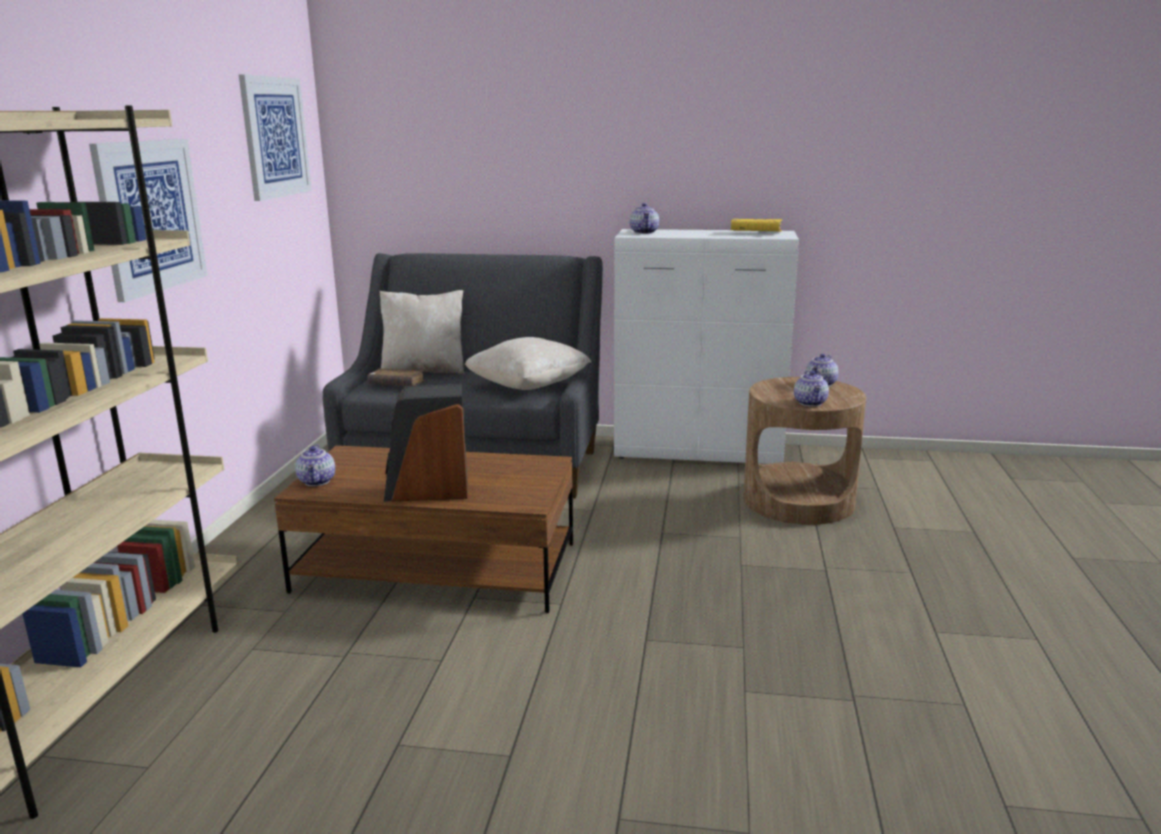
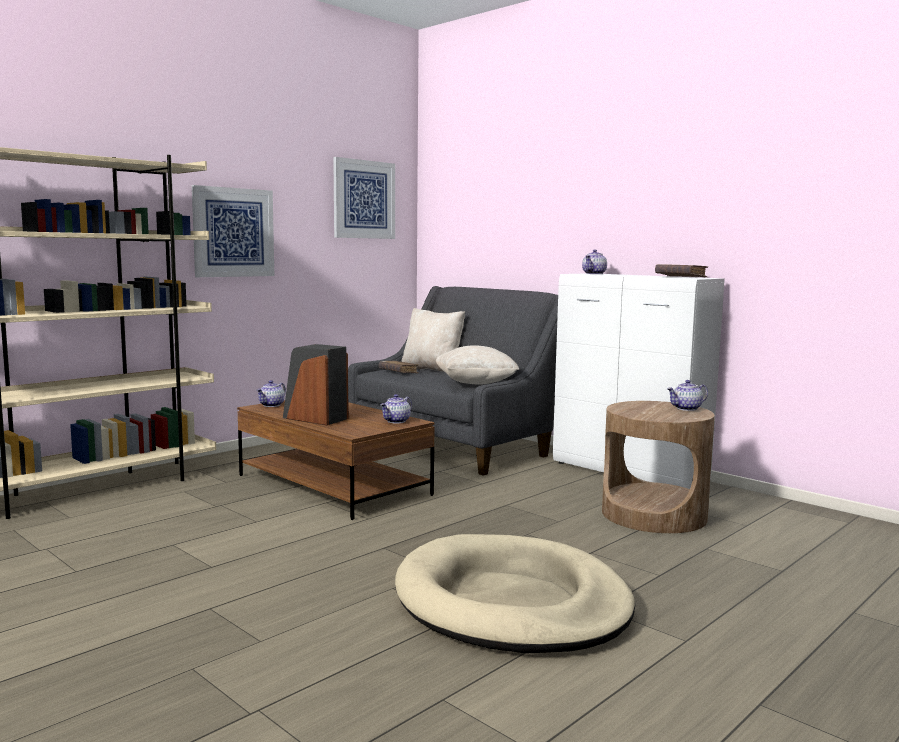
camera: 35 degrees right, 10 degrees down
yellow book [731,219,783,232] -> brown book [655,264,708,277]
teapot [794,371,829,407] -> teapot moved to [380,394,412,423]
none -> beige dog bed [395,534,635,654]

